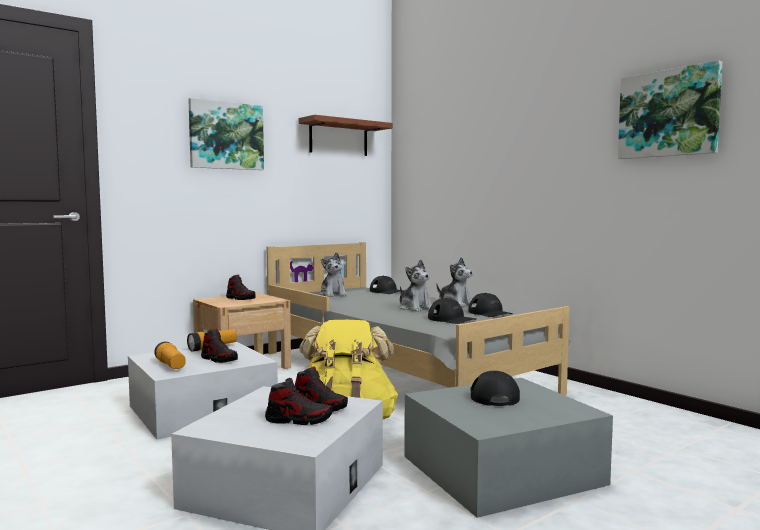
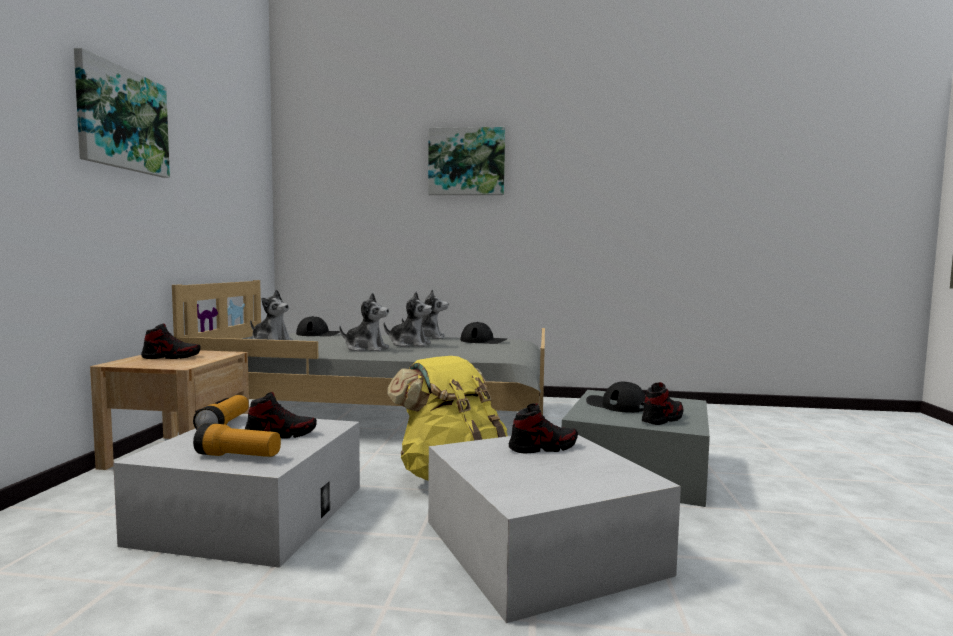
camera: 45 degrees left, 0 degrees up
shoe [265,378,333,425] -> shoe moved to [642,382,683,425]
brown shelf [298,115,393,156] -> none
black cap [428,298,477,324] -> none
picture [618,61,722,159] -> picture moved to [428,127,505,195]
none -> plush toy [339,293,389,352]

